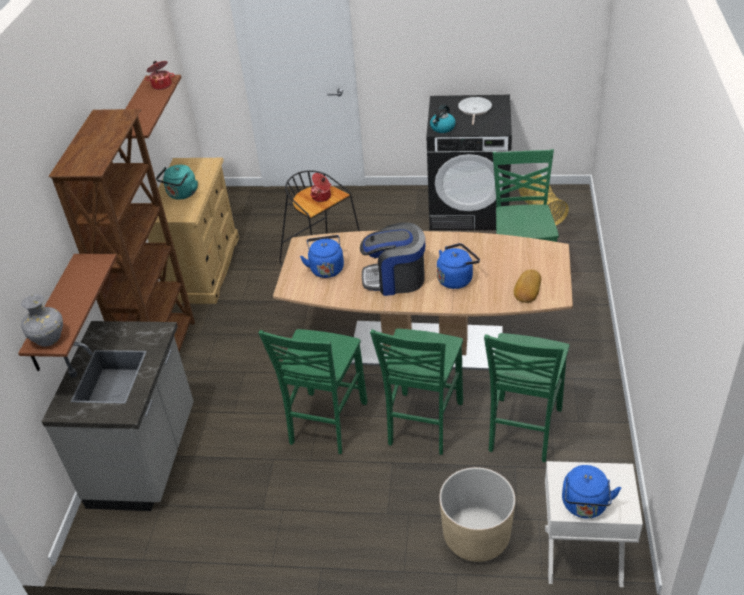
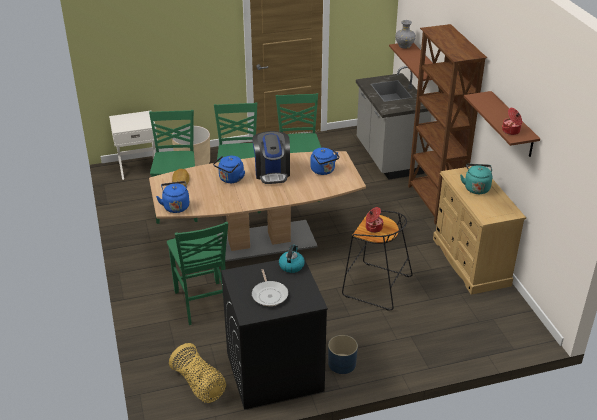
camera: 155 degrees right, 5 degrees down
coffee machine [360,222,425,296] -> coffee machine turned 105 degrees clockwise [252,131,290,184]
blue kettle [562,465,621,519] -> blue kettle moved to [156,181,189,213]
none -> blue planter [328,335,358,374]

